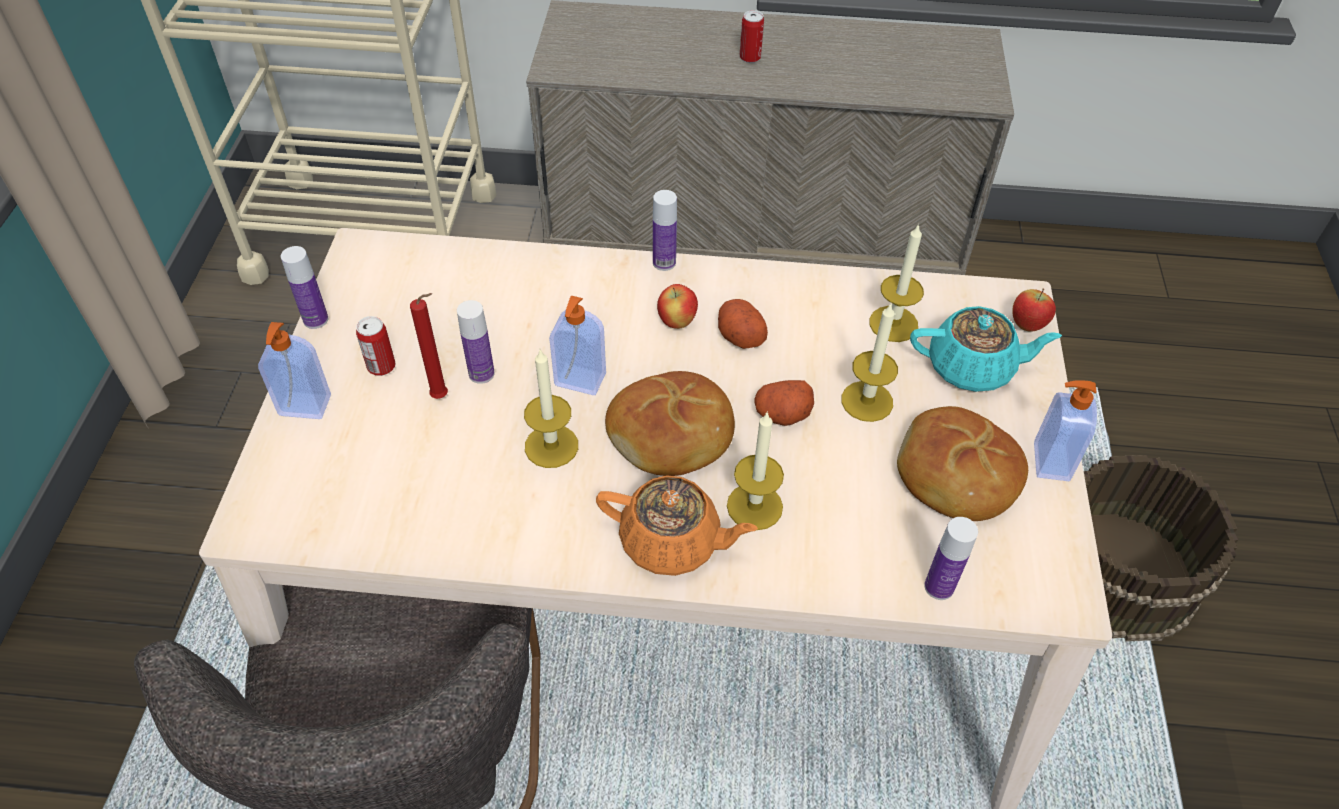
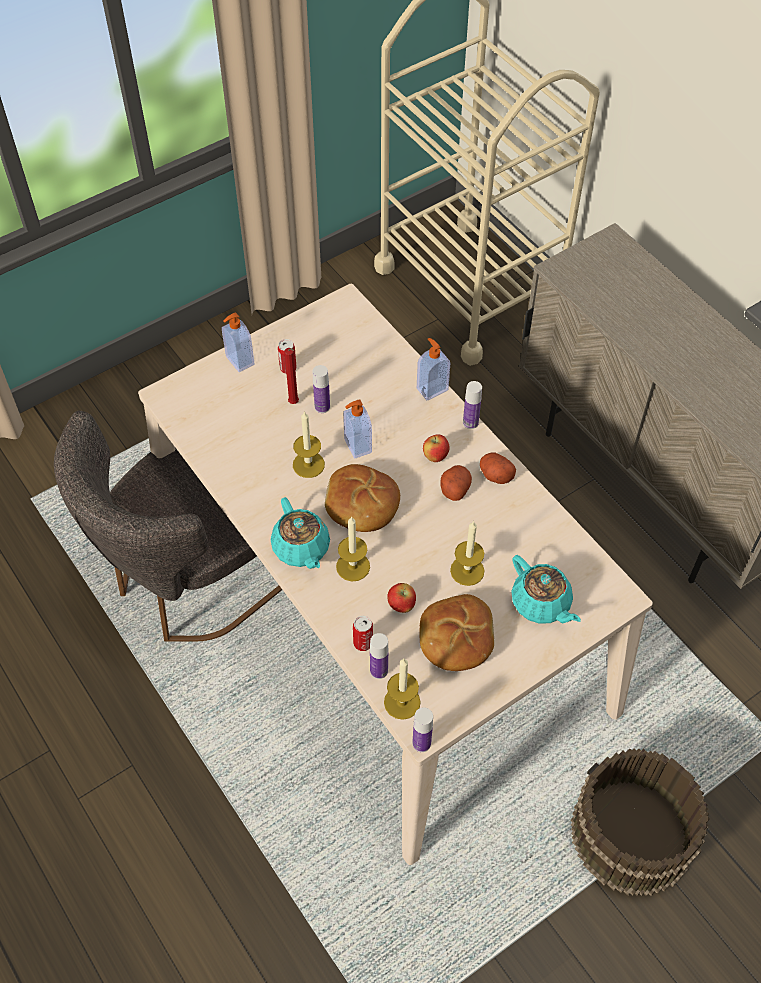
camera: 50 degrees right, 5 degrees up
bottle [281,246,328,329] -> bottle moved to [412,707,433,752]
orange teapot [596,475,758,576] -> turquoise teapot [271,497,330,569]
can [740,10,764,63] -> can moved to [353,616,373,651]
potato [754,380,814,426] -> potato moved to [480,453,516,484]
candle [869,223,924,342] -> candle moved to [384,659,421,720]
apple [1012,288,1056,332] -> apple moved to [387,583,416,613]
soap dispenser [1034,380,1097,481] -> soap dispenser moved to [417,338,450,400]

